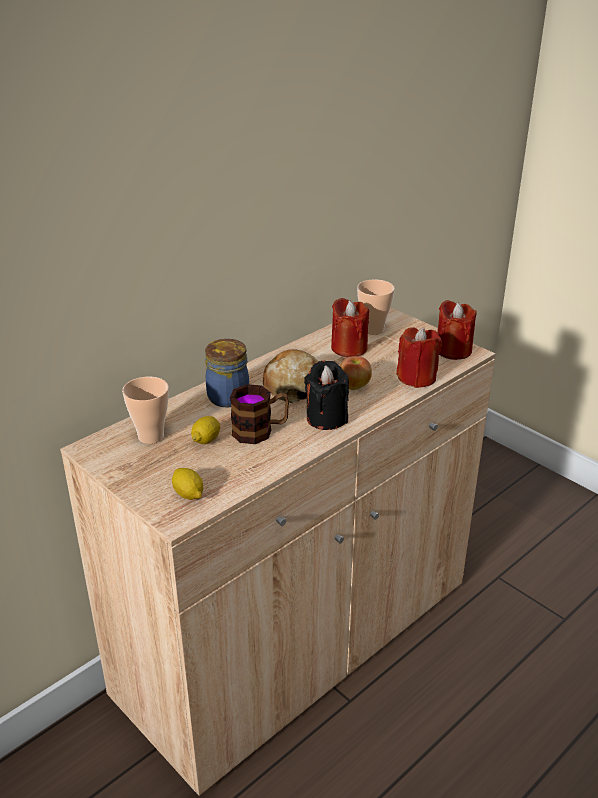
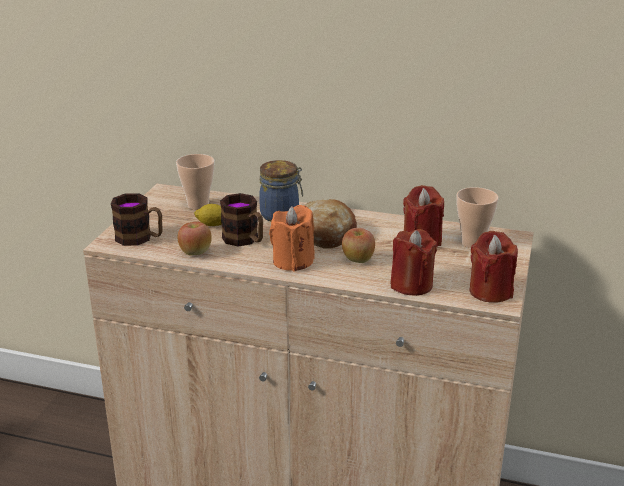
camera: 60 degrees right, 5 degrees down
lemon [172,468,203,500] -> mug [111,193,163,246]
black candle [304,360,349,430] -> orange candle [269,205,315,272]
none -> apple [178,222,212,255]

